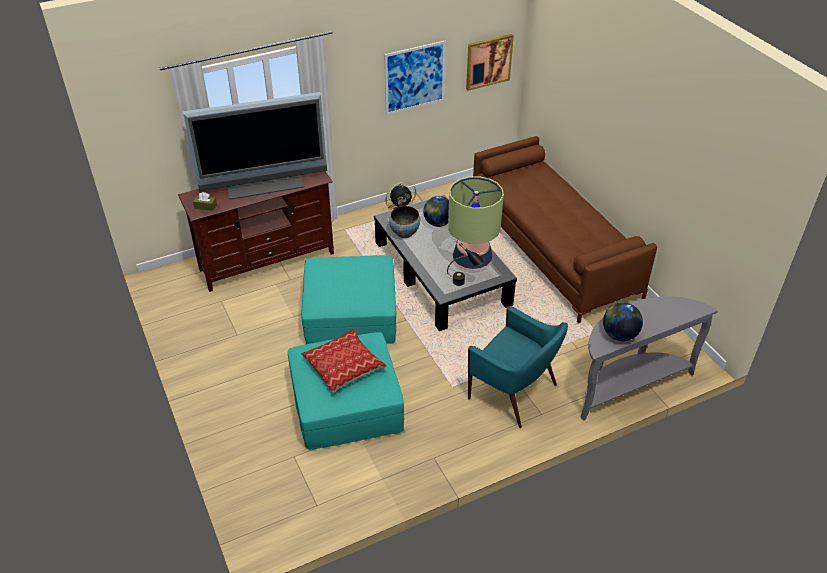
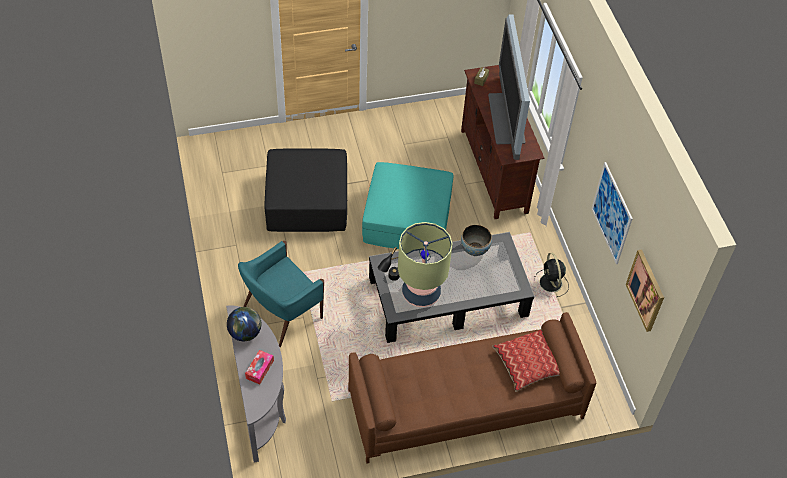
camera: 100 degrees right, 10 degrees up
turquoise ottoman [288,332,404,449] -> black ottoman [264,149,347,232]
pillow [301,329,387,393] -> pillow moved to [492,329,560,392]
globe [423,196,449,227] -> none
none -> tissue box [245,350,274,384]

